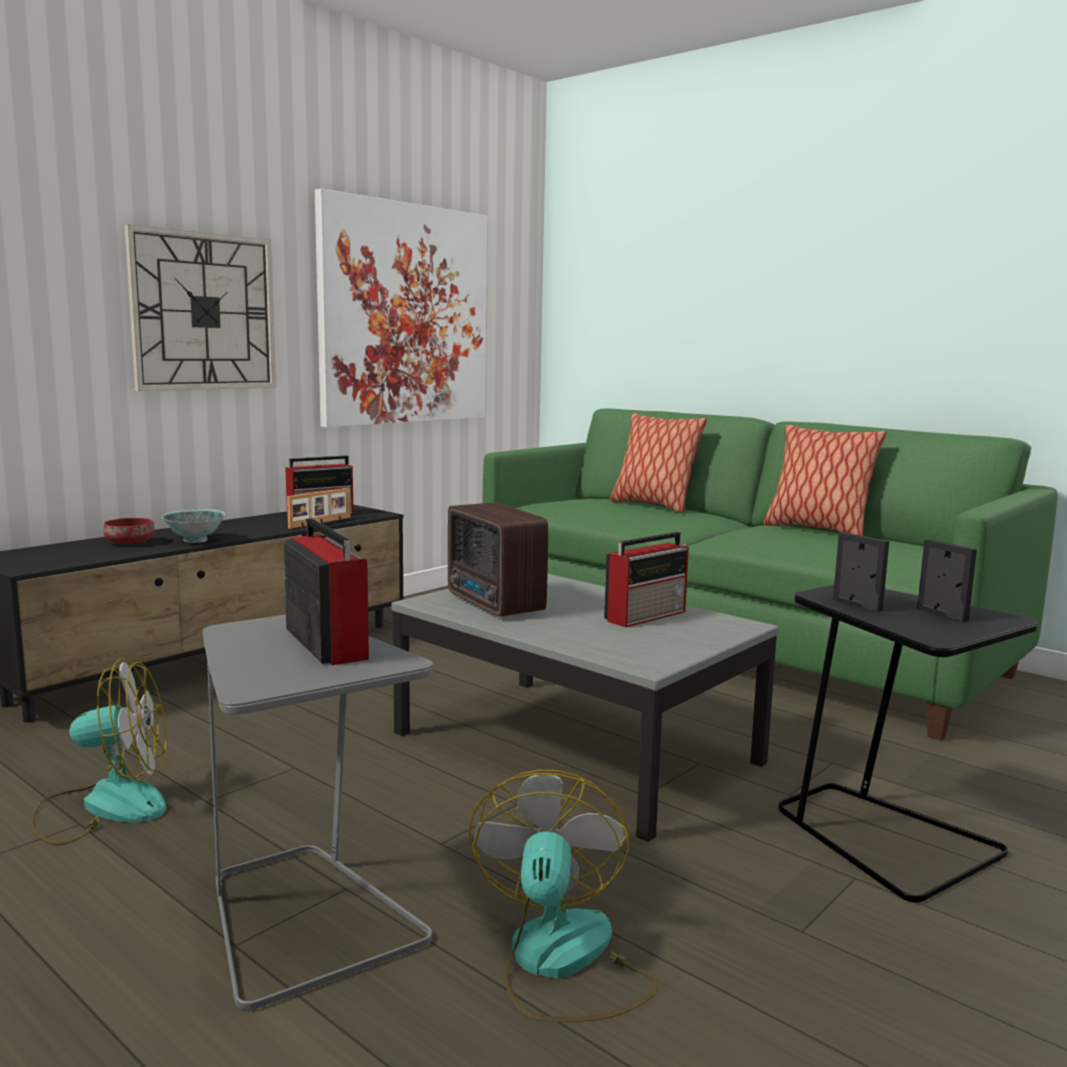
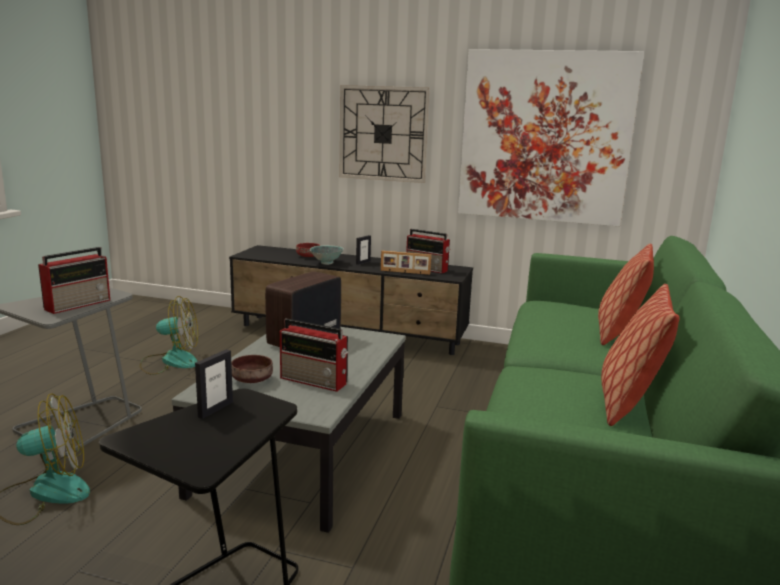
camera: 65 degrees right, 5 degrees up
fan [30,658,167,845] -> fan turned 60 degrees counterclockwise [140,296,198,375]
picture frame [917,539,977,622] -> picture frame moved to [356,235,371,265]
none -> brown bowl [231,355,273,383]

